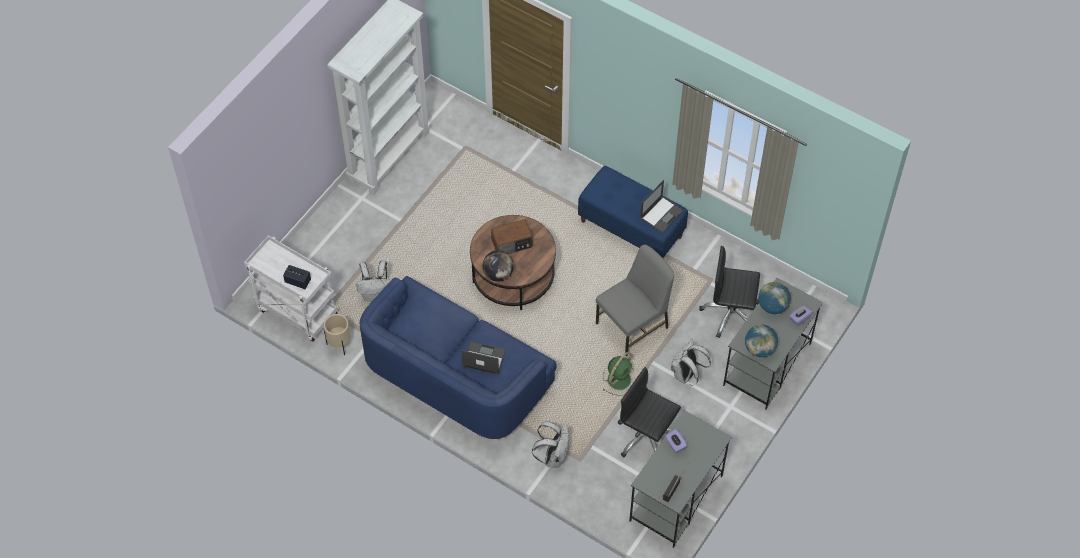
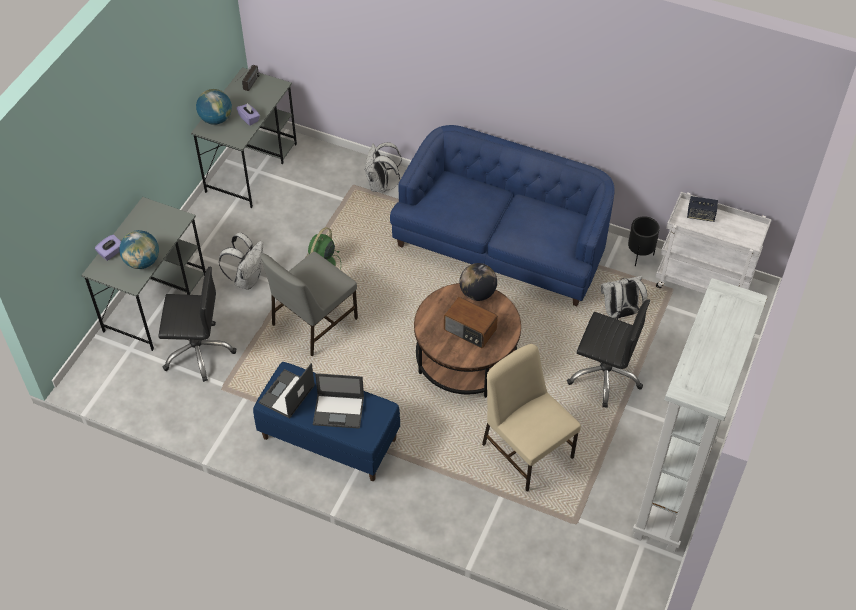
camera: 170 degrees right, 5 degrees down
beige planter [324,314,350,355] -> black planter [628,216,660,266]
laptop [462,341,506,374] -> laptop moved to [313,373,364,429]
radio [491,219,533,254] -> radio turned 120 degrees counterclockwise [444,297,498,349]
black office chair [618,367,681,457] -> black office chair moved to [567,299,650,408]
globe [745,324,778,357] -> globe moved to [196,89,232,125]
none -> beige chair [482,344,581,491]

